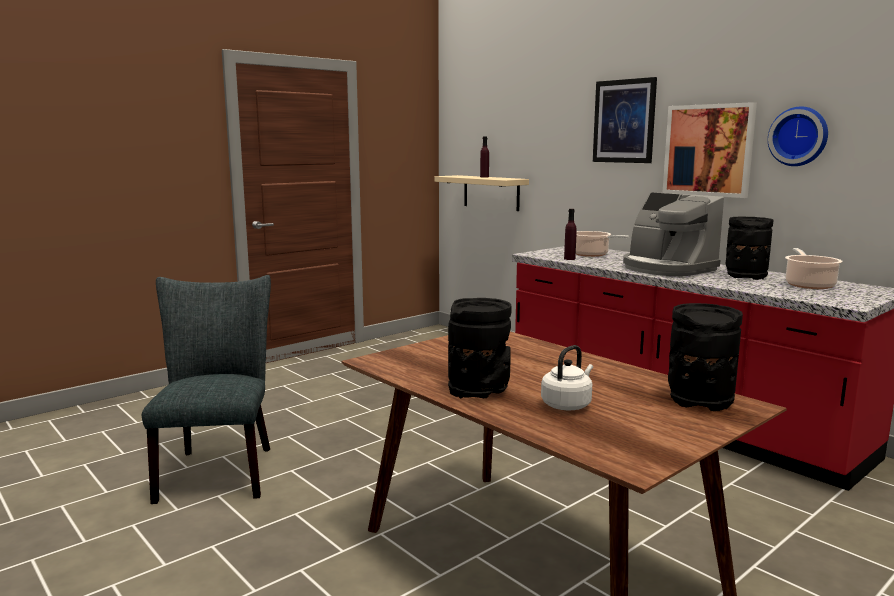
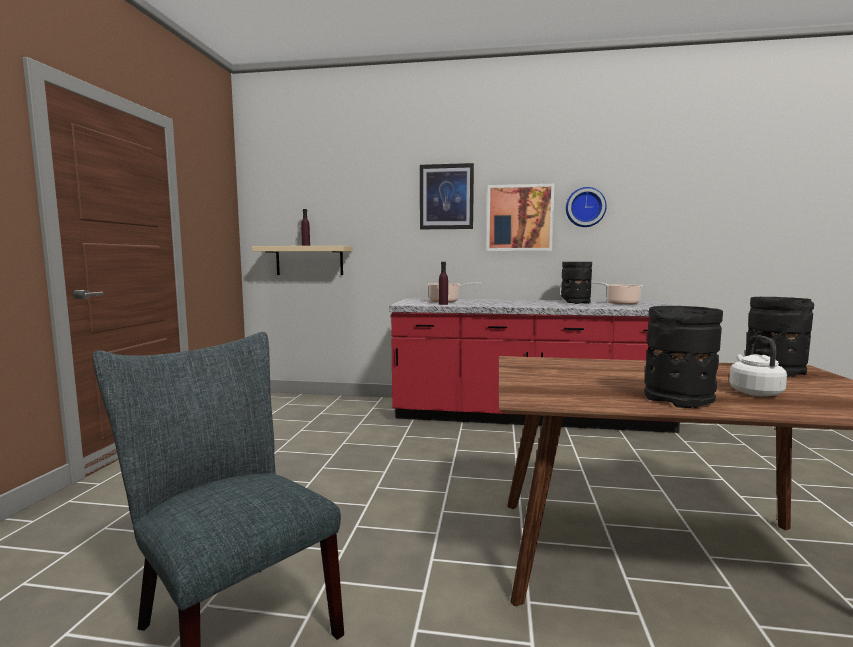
camera: 40 degrees left, 5 degrees down
coffee machine [623,192,724,276] -> none

